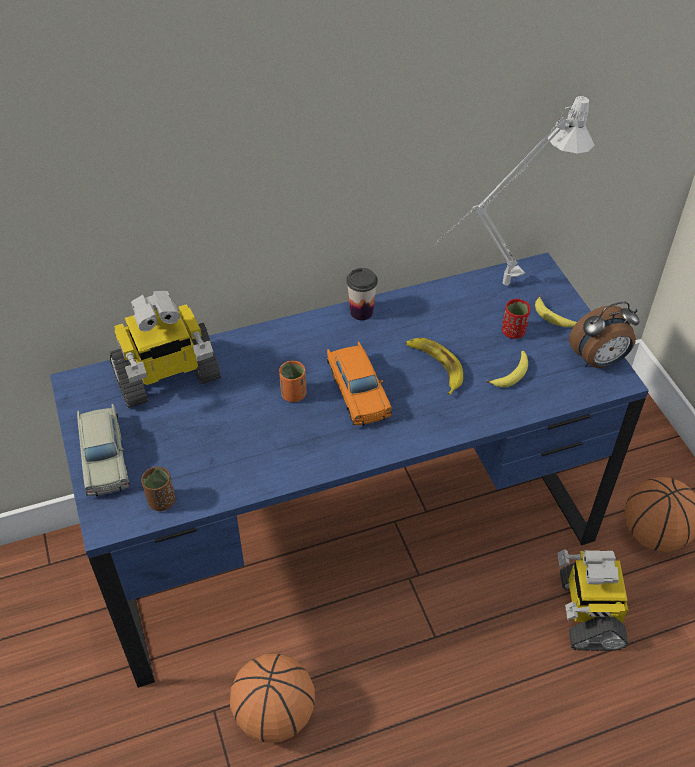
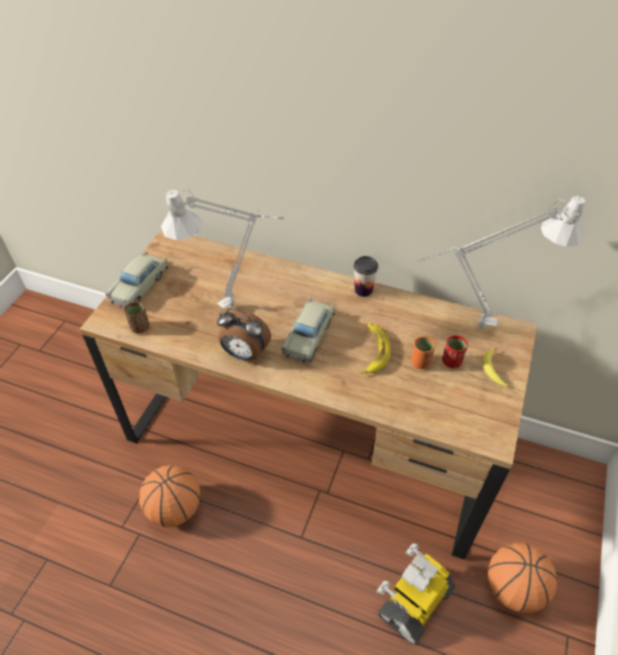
camera: 40 degrees right, 0 degrees up
blue desk [50,252,649,688] -> brown desk [80,229,538,559]
toy robot [109,291,221,408] -> none
orange cup [279,361,306,402] -> orange cup moved to [411,336,435,369]
orange toy car [327,341,392,426] -> beige toy car [281,298,335,362]
banana [486,351,528,387] -> none
alarm clock [569,302,640,368] -> alarm clock moved to [217,308,271,360]
none -> grey table lamp [161,188,284,309]

